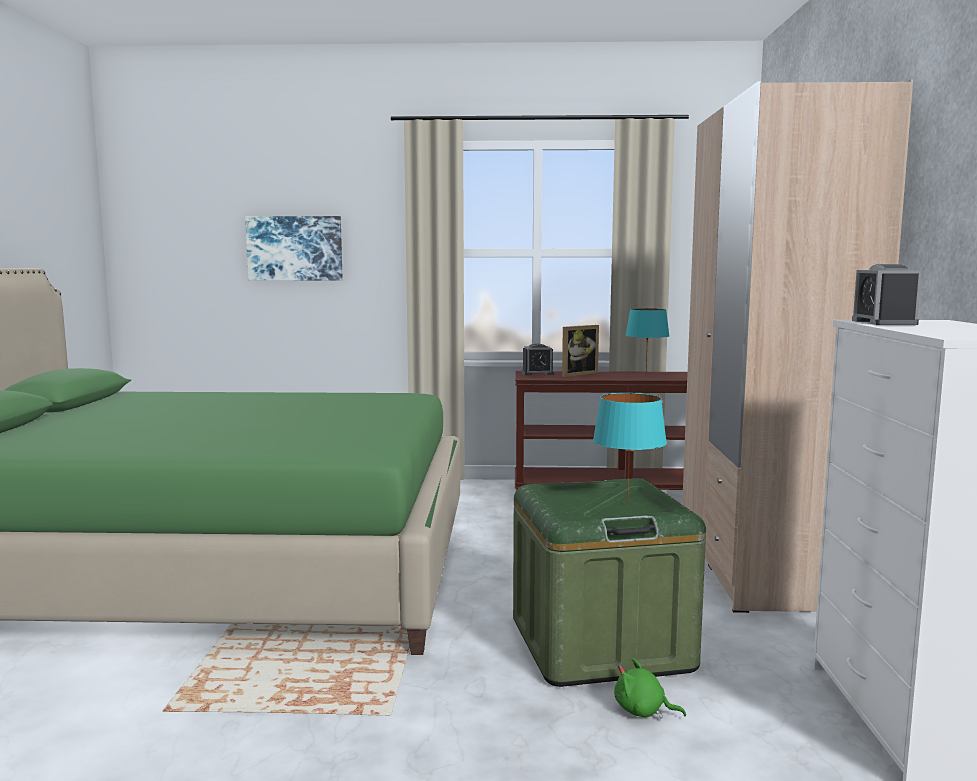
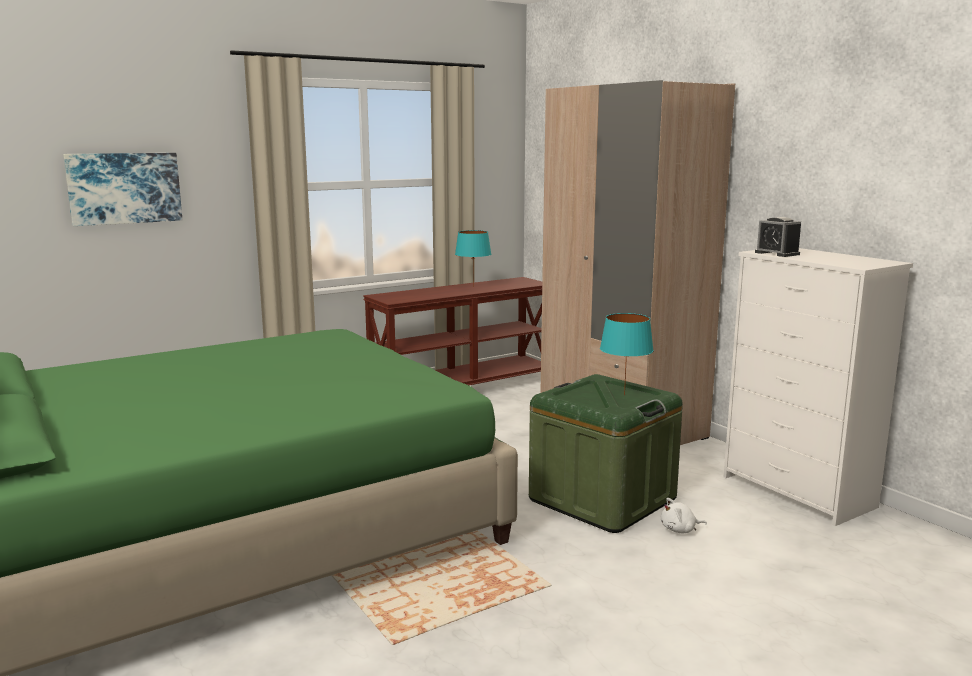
camera: 35 degrees left, 5 degrees up
alarm clock [522,344,554,375] -> none
picture frame [562,325,599,377] -> none
green plush toy [614,658,686,719] -> white plush toy [661,498,707,534]

